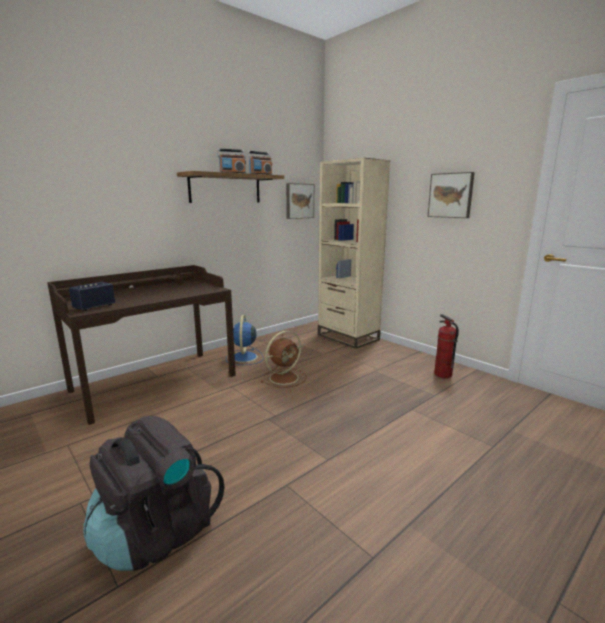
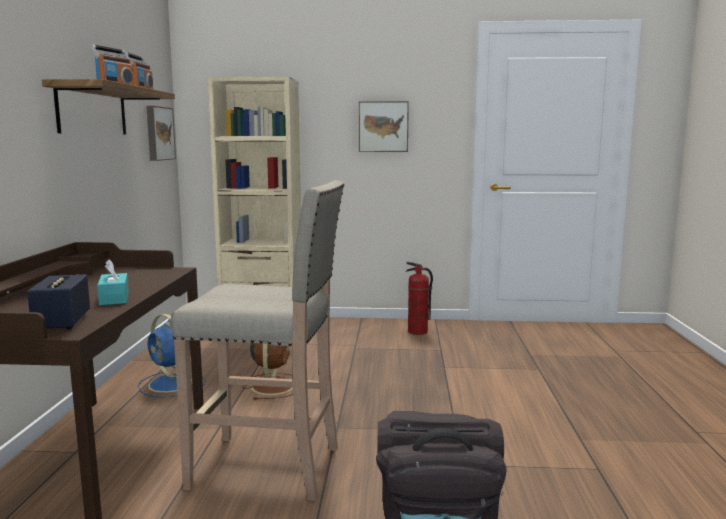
camera: 45 degrees left, 5 degrees down
none -> turquoise tissue box [97,259,129,305]
none -> beige stool [170,180,344,501]

